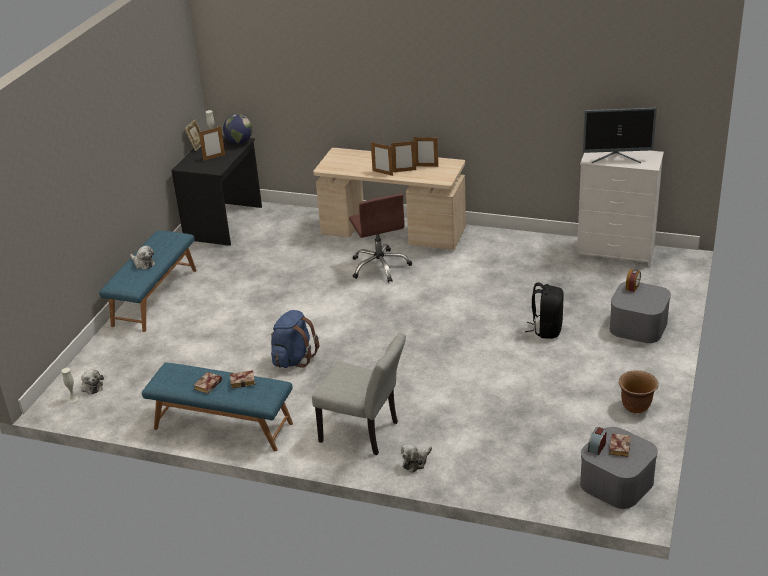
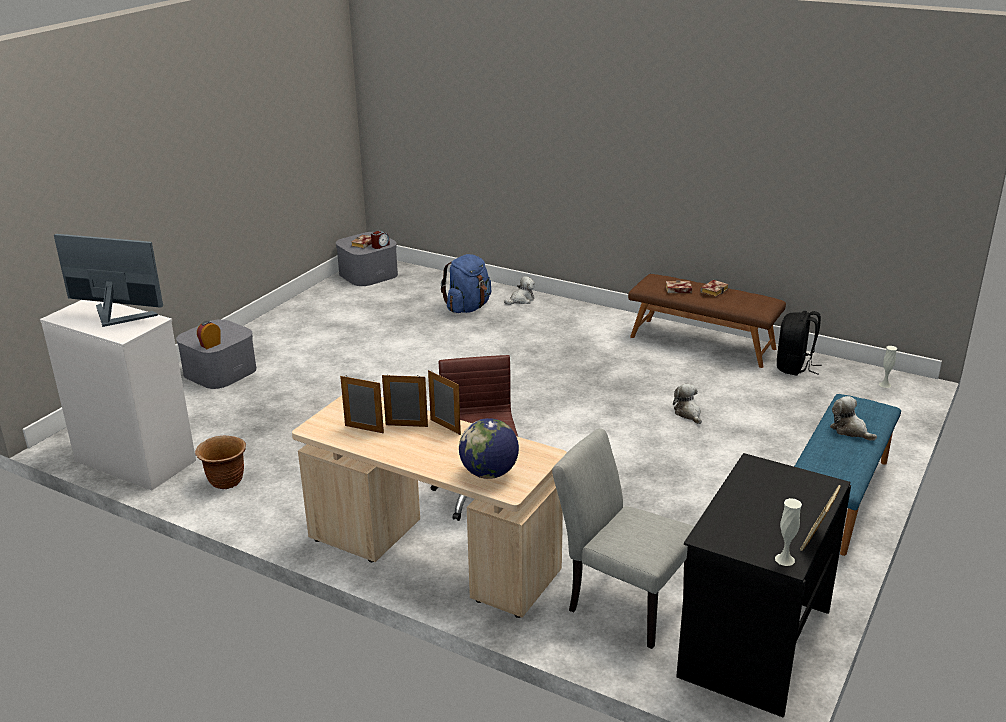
camera: 170 degrees left, 5 degrees down
plush toy [81,369,104,394] -> plush toy moved to [673,384,702,424]
blue bench [142,362,293,451] -> brown bench [628,274,786,368]
picture frame [199,127,225,161] -> none
globe [223,114,253,144] -> globe moved to [459,418,519,479]
blue backpack [271,310,319,368] -> blue backpack moved to [441,254,491,313]
grey chair [312,333,406,455] -> grey chair moved to [552,428,695,649]
black backpack [525,282,564,339] -> black backpack moved to [777,311,822,375]
brown planter [619,370,659,414] -> brown planter moved to [195,436,246,489]

